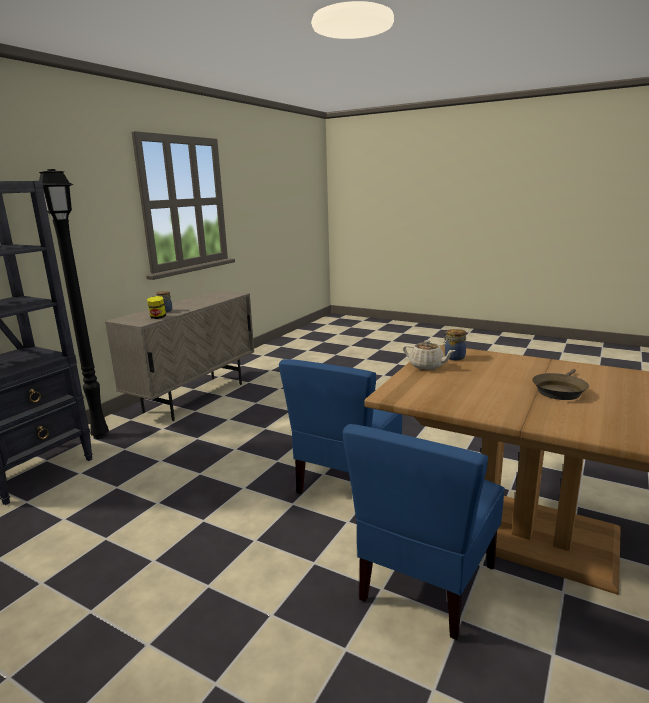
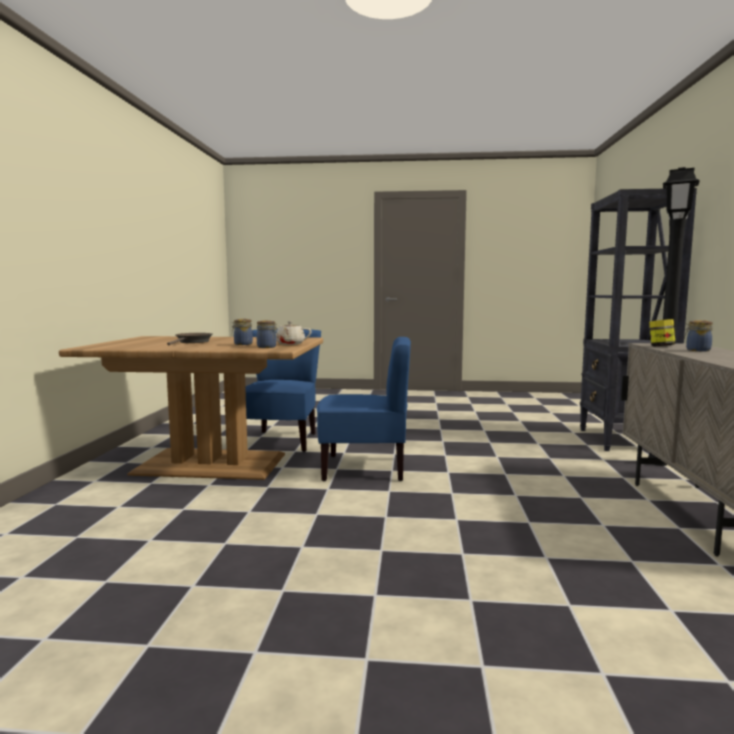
camera: 155 degrees right, 10 degrees down
blue chair [279,359,402,494] -> blue chair turned 90 degrees clockwise [317,337,411,481]
none -> jar [232,319,253,345]

